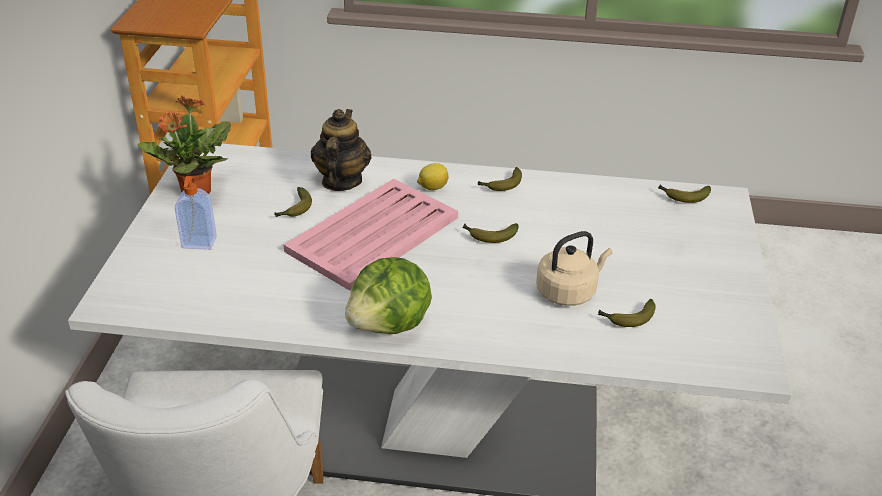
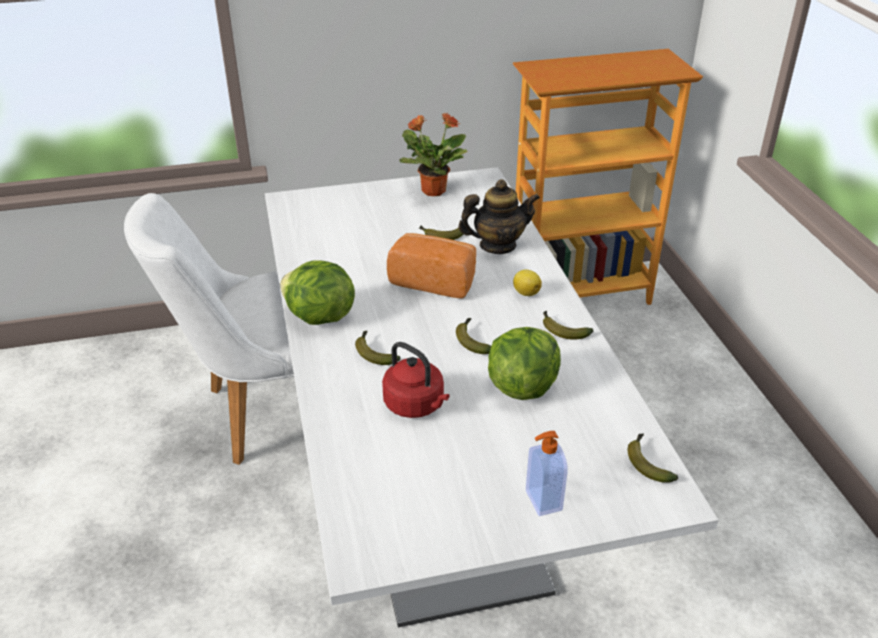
camera: 70 degrees right, 0 degrees up
soap dispenser [175,176,217,250] -> soap dispenser moved to [526,431,568,516]
pink tray [284,179,458,291] -> bread [387,233,476,299]
beige kettle [536,231,612,306] -> red kettle [382,342,450,418]
banana [598,299,656,327] -> banana moved to [355,331,401,365]
none -> lettuce [488,327,561,400]

